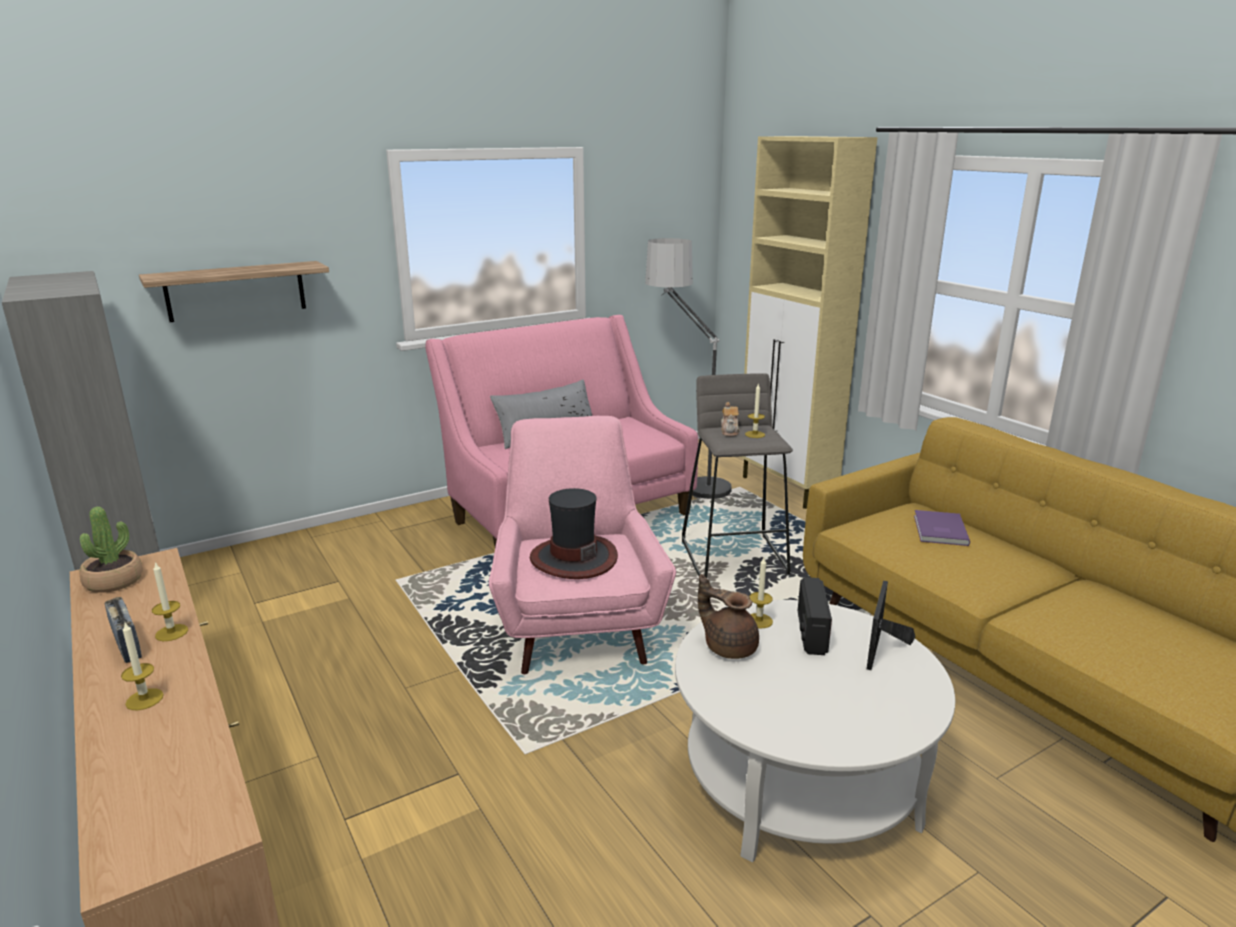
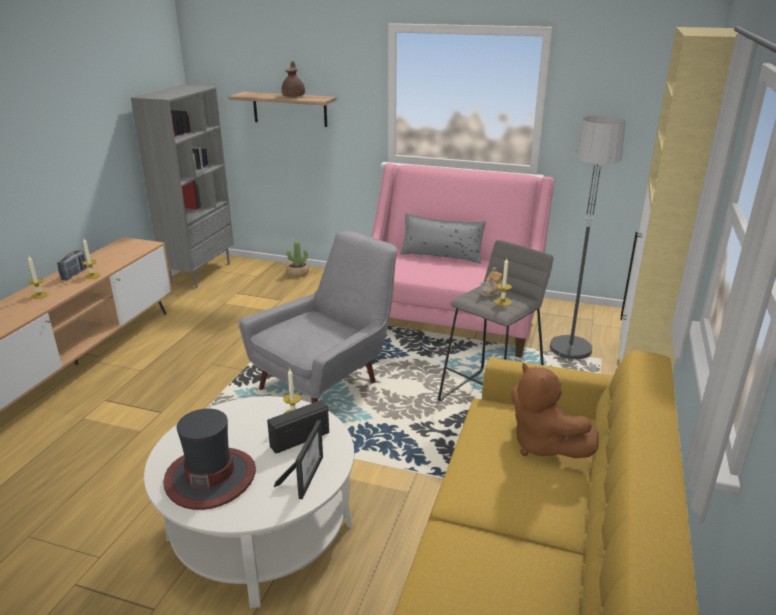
camera: 50 degrees right, 5 degrees up
potted plant [79,507,143,593] -> potted plant moved to [286,241,309,277]
pink armchair [489,416,676,674] -> grey armchair [238,230,397,403]
hat [530,488,618,579] -> hat moved to [163,409,256,510]
brown teapot [698,574,759,659] -> brown teapot moved to [282,61,305,97]
picture frame [867,581,915,670] -> picture frame turned 120 degrees clockwise [274,420,323,499]
purple book [914,510,970,546] -> brown plush toy [511,362,599,458]

